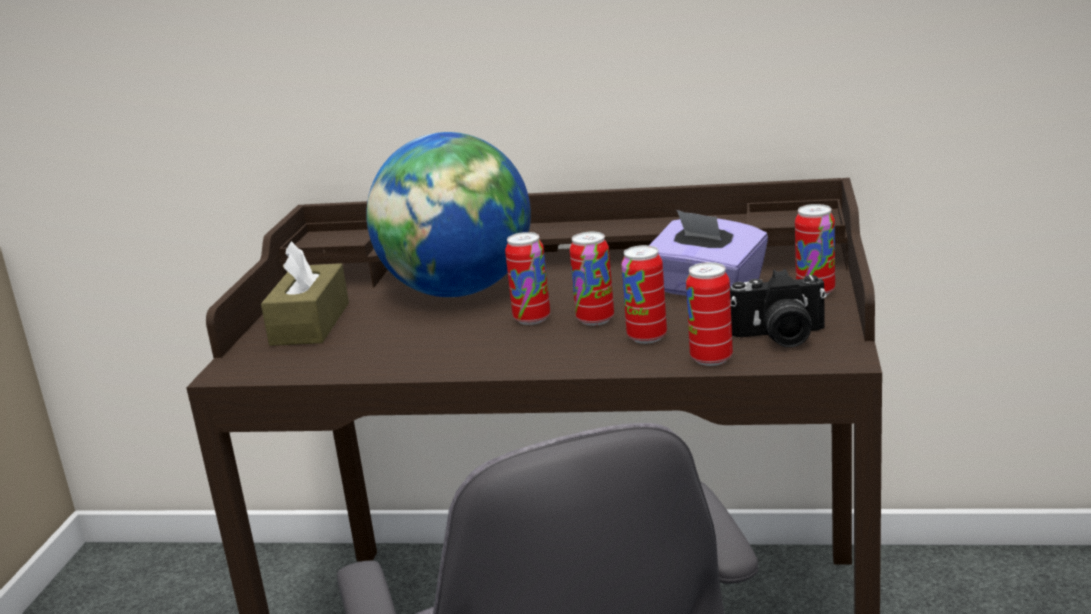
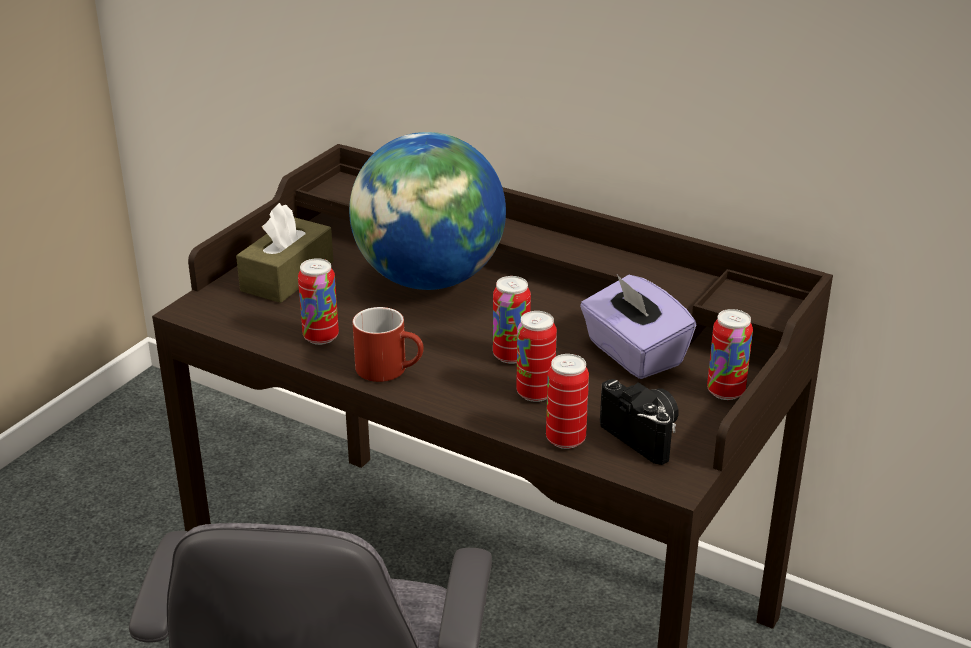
camera: 20 degrees right, 10 degrees up
can [505,232,550,325] -> can moved to [298,258,339,345]
camera [730,269,827,347] -> camera turned 150 degrees counterclockwise [600,379,678,465]
none -> red mug [352,307,424,382]

